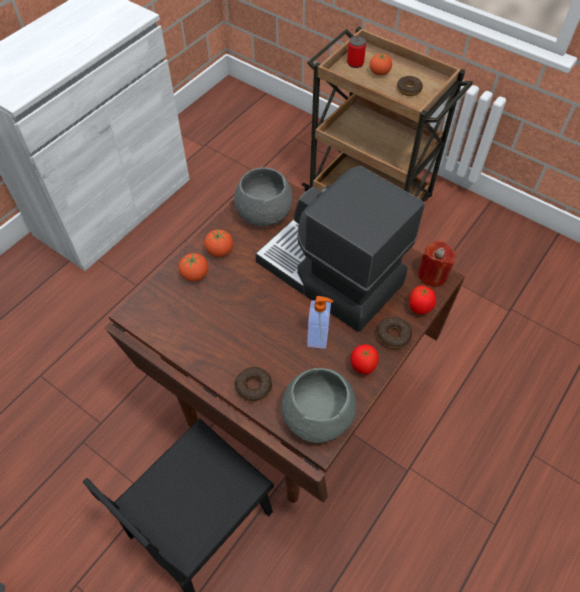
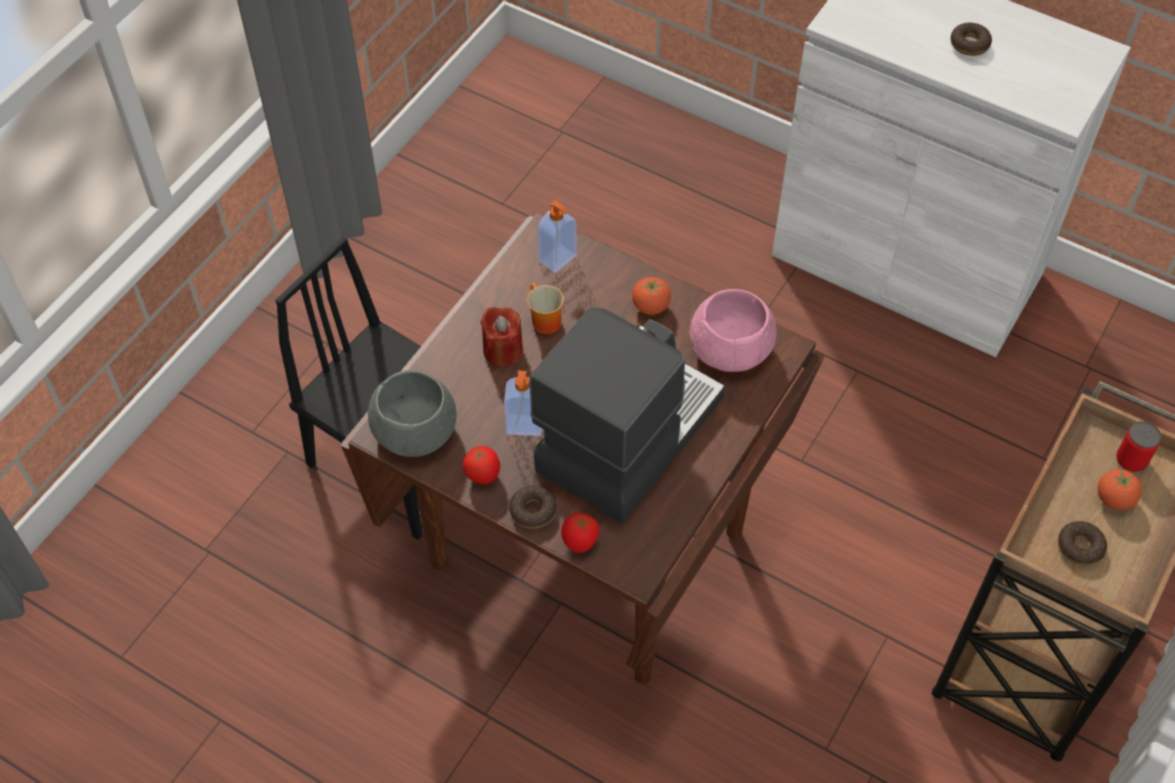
camera: 85 degrees right, 0 degrees up
tomato [178,253,208,282] -> none
grey bowl [234,167,293,226] -> pink bowl [690,289,777,372]
donut [235,367,272,402] -> donut moved to [951,23,992,56]
red candle [418,241,456,287] -> red candle moved to [480,307,523,367]
none -> mug [527,283,564,334]
none -> soap dispenser [537,200,577,273]

